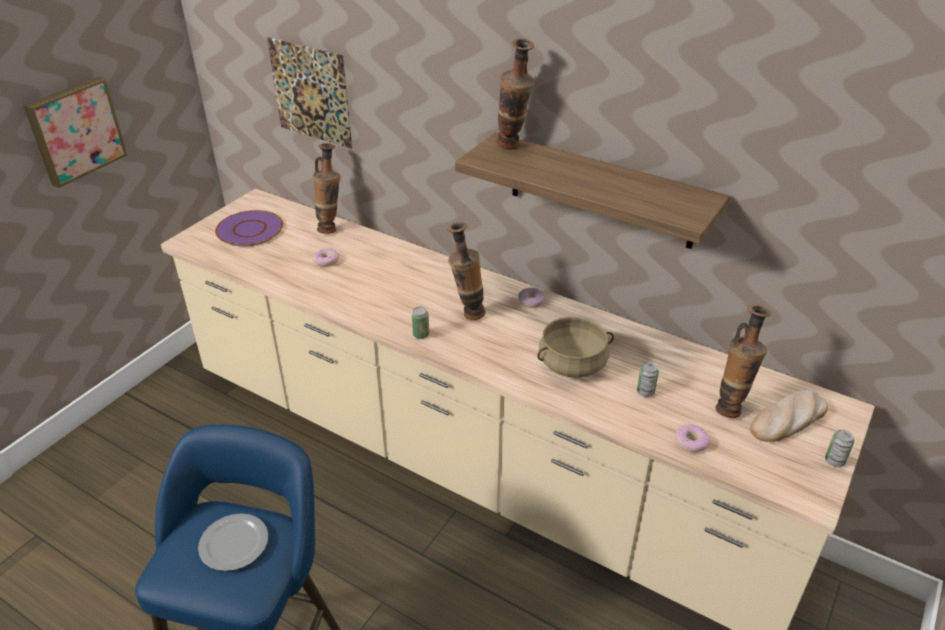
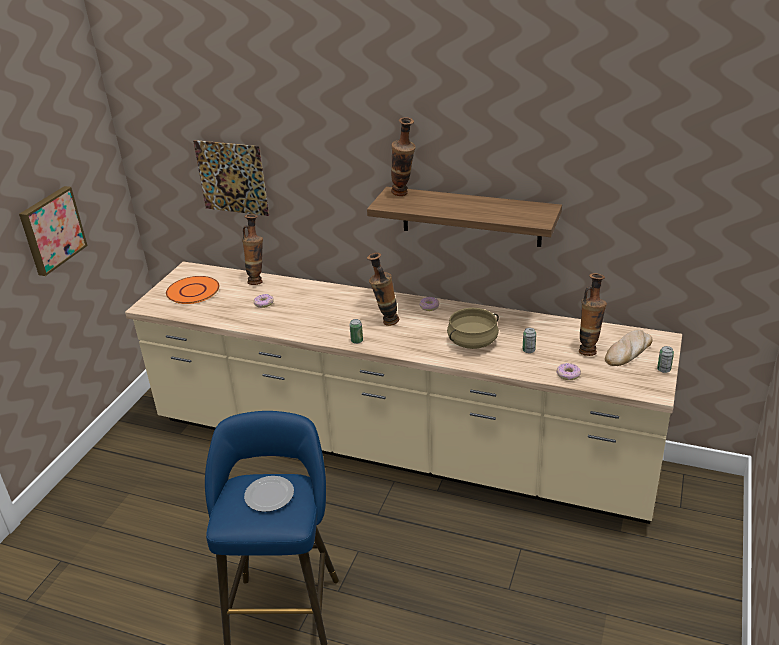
camera: 10 degrees left, 5 degrees down
purple plate [215,210,283,247] -> orange plate [166,276,219,304]

